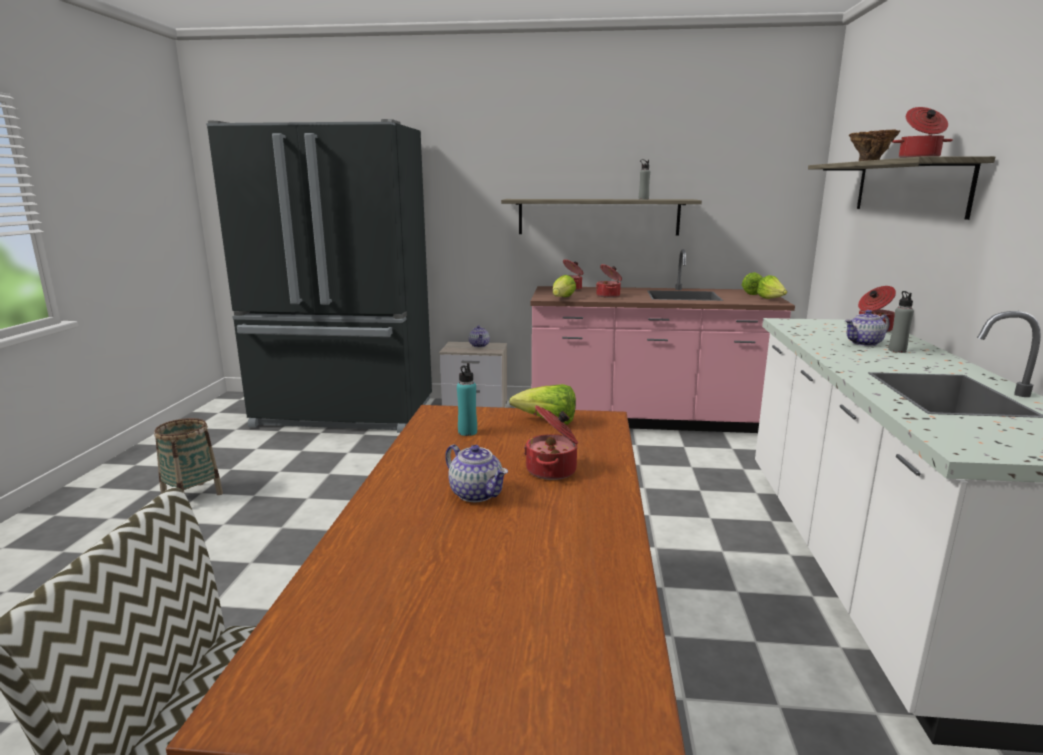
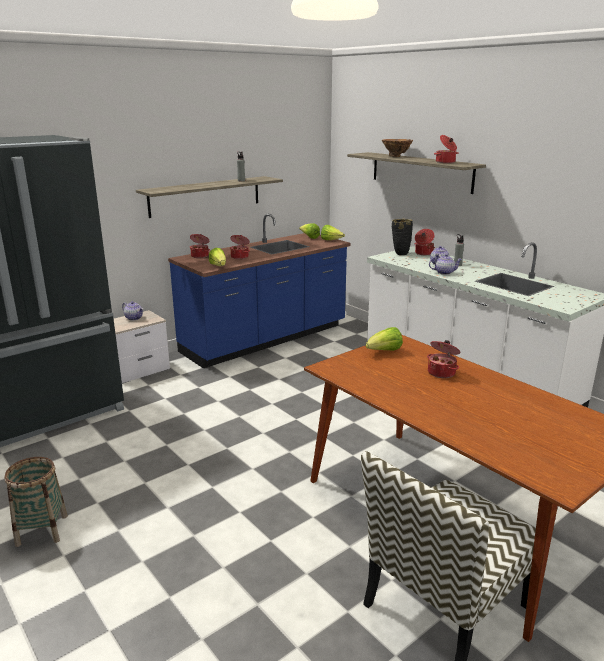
camera: 45 degrees left, 5 degrees up
teapot [445,444,508,502] -> teapot moved to [429,254,462,275]
turquoise bottle [457,363,477,436] -> none
pink counter [530,249,795,433] -> blue counter [168,214,351,368]
none -> black vase [392,219,413,255]

